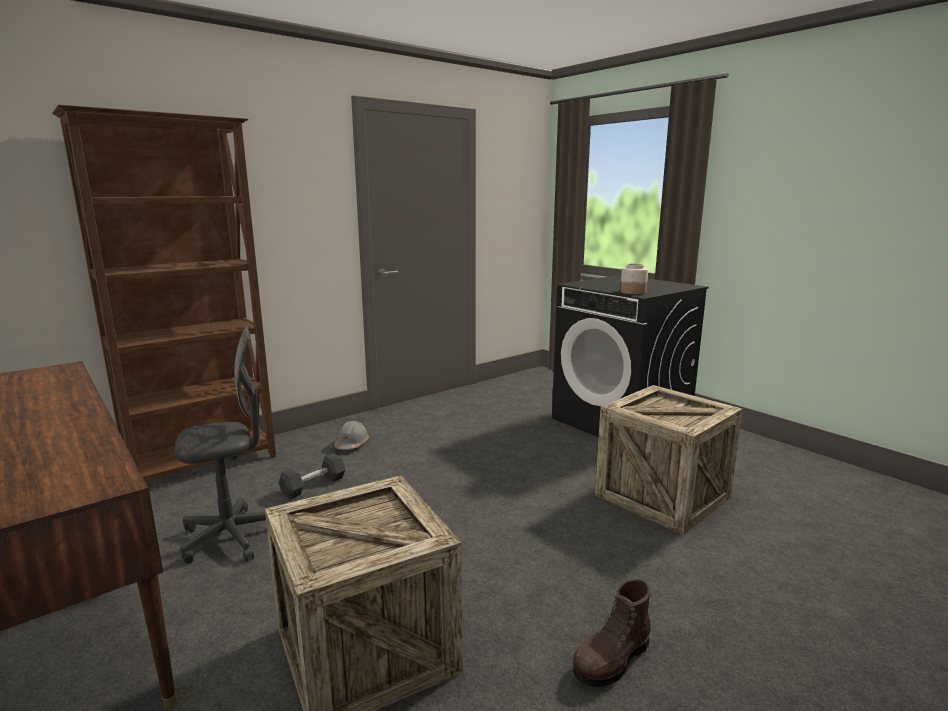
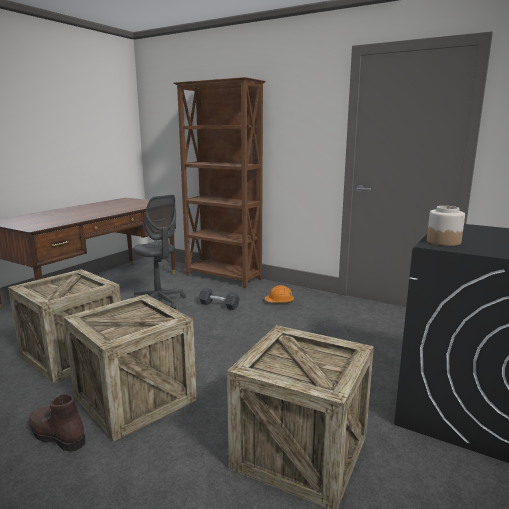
camera: 70 degrees right, 0 degrees up
grey hard hat [334,421,369,450] -> orange hard hat [264,285,294,303]
none -> crate [63,294,197,441]

